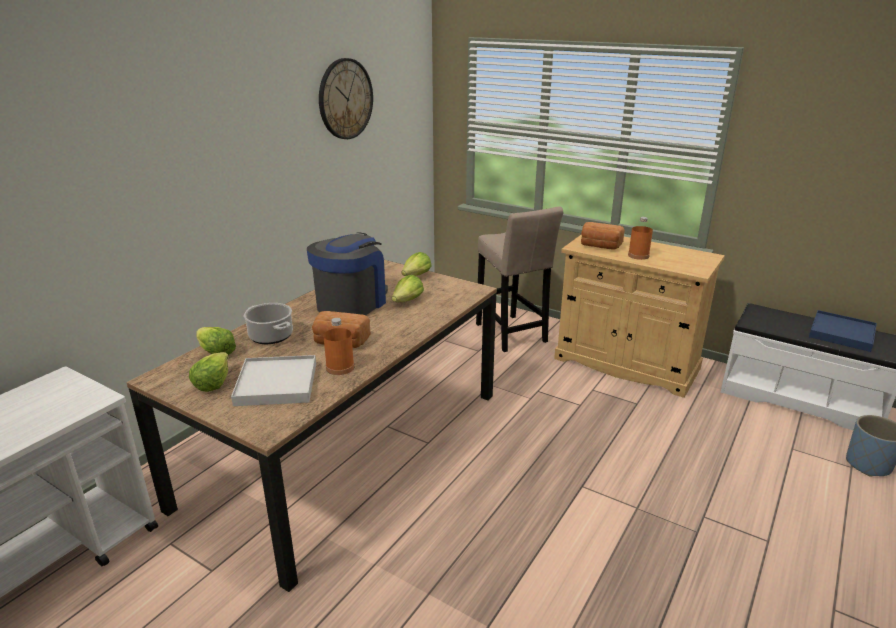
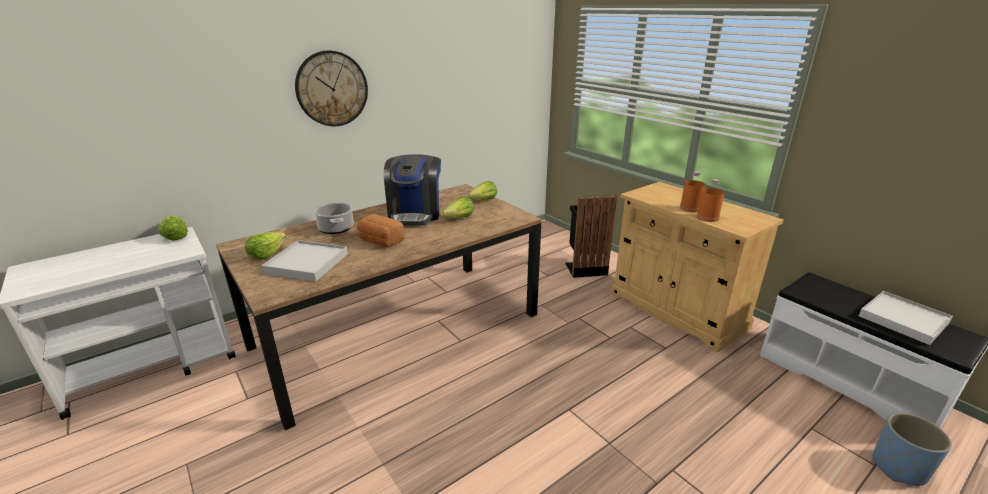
camera: 20 degrees right, 0 degrees up
lettuce [196,327,236,355] -> lettuce moved to [158,216,188,241]
coffee machine [307,232,388,315] -> coffee machine turned 135 degrees clockwise [384,154,441,225]
wall clock [319,58,373,139] -> wall clock moved to [295,50,368,127]
orange bottle [323,318,354,375] -> orange bottle moved to [697,179,724,222]
beige stool [476,207,563,352] -> black trash can [565,195,617,278]
bread [581,222,625,250] -> none
blue tray [809,310,877,352] -> white tray [859,291,953,345]

